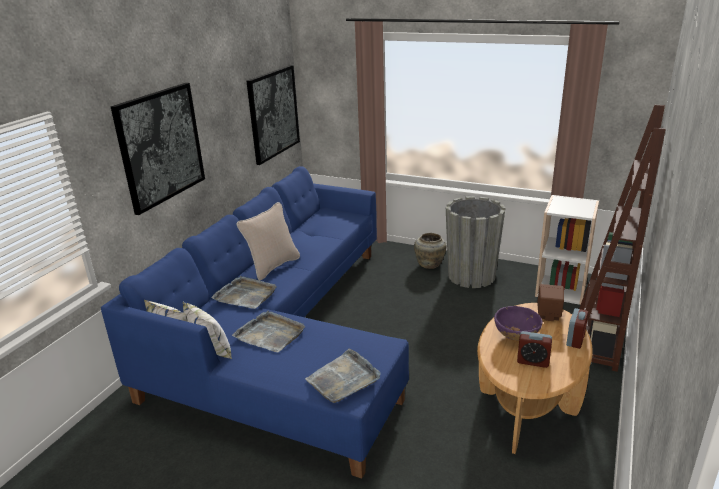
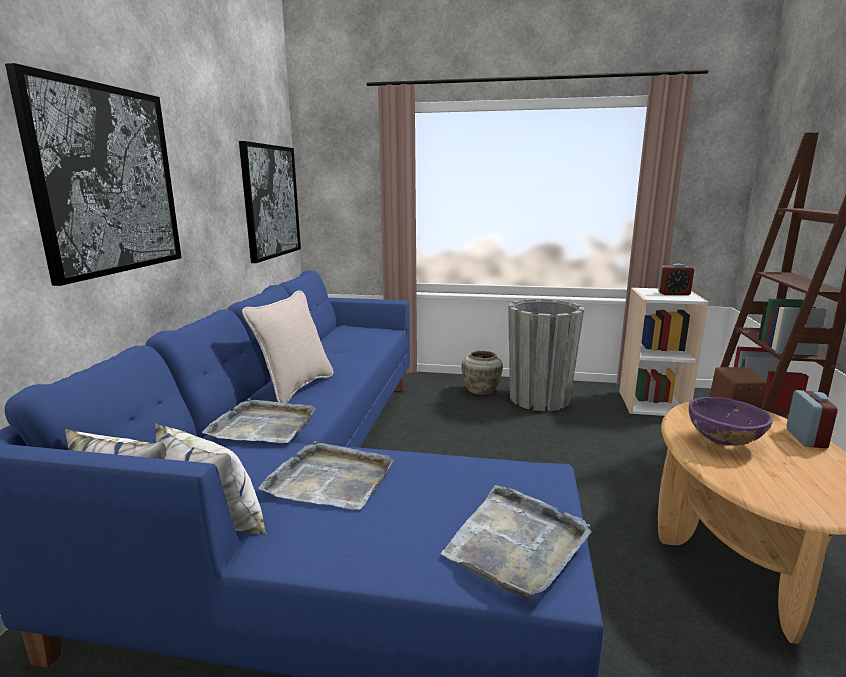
camera: 15 degrees left, 10 degrees down
alarm clock [517,331,552,368] -> alarm clock moved to [658,263,694,295]

